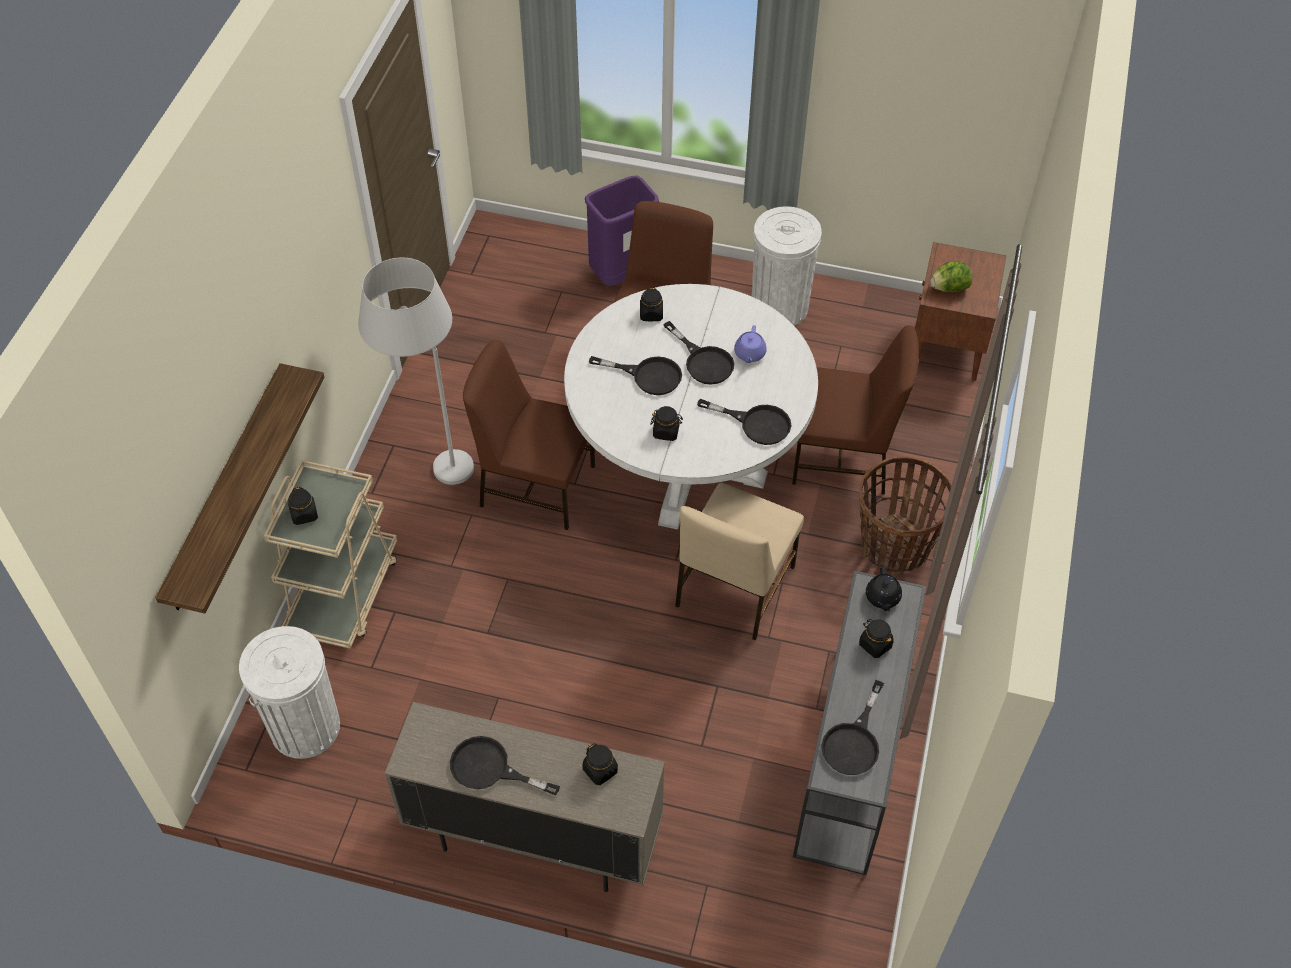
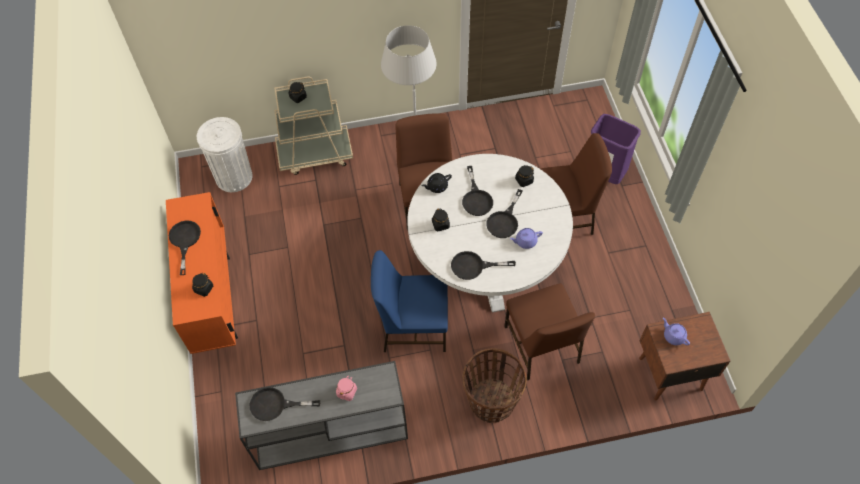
camera: 65 degrees right, 5 degrees up
shelf [155,363,325,614] -> none
beige cabinet [385,702,665,892] -> orange cabinet [166,192,238,354]
beige chair [675,483,804,641] -> blue chair [371,250,448,352]
black frying pan [697,399,791,445] -> black frying pan turned 90 degrees clockwise [451,251,516,280]
white trash can [752,206,822,326] -> none
black jar [859,619,893,658] -> pink jar [336,376,357,401]
black teapot [866,565,902,611] -> black teapot moved to [422,173,452,193]
lettuce [930,261,972,292] -> purple teapot [663,317,690,345]

